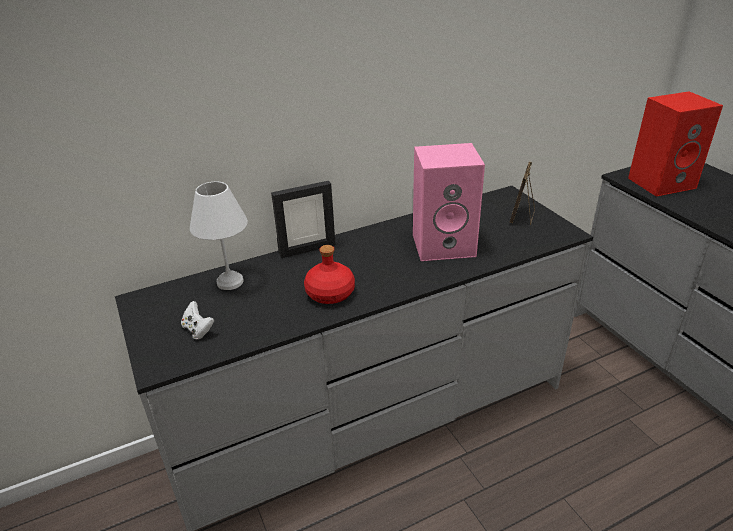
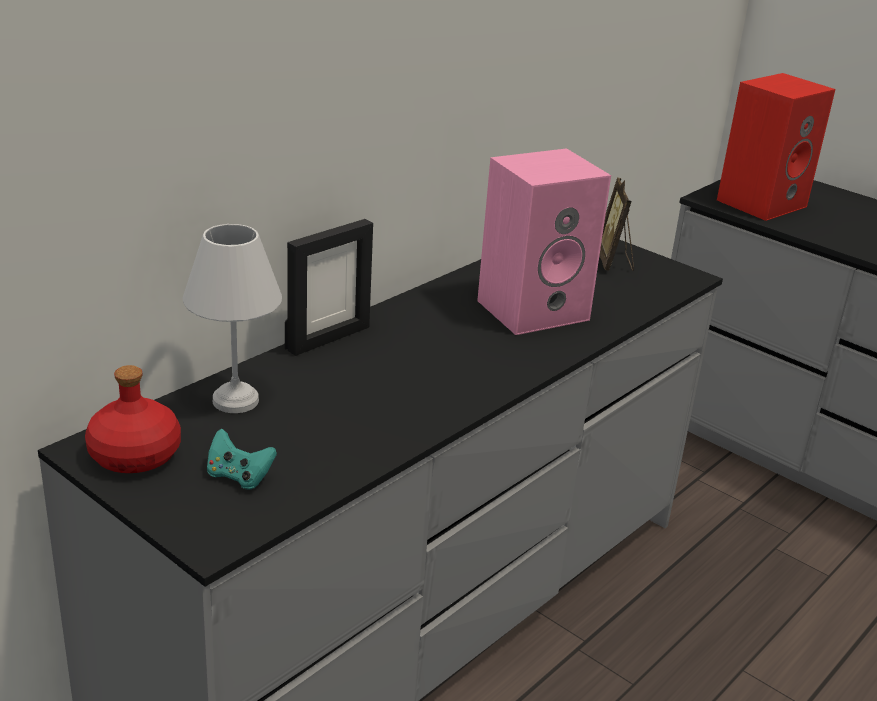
camera: 25 degrees left, 5 degrees down
white game controller [181,301,214,339] -> turquoise game controller [207,429,277,490]
red bottle [304,245,355,304] -> red bottle moved to [85,365,181,473]

